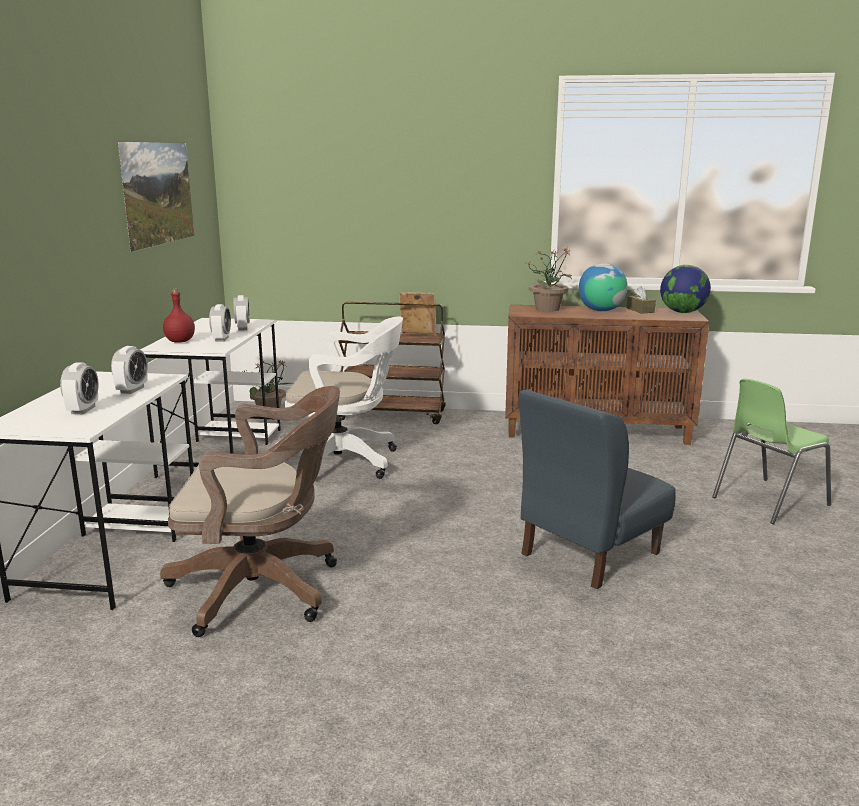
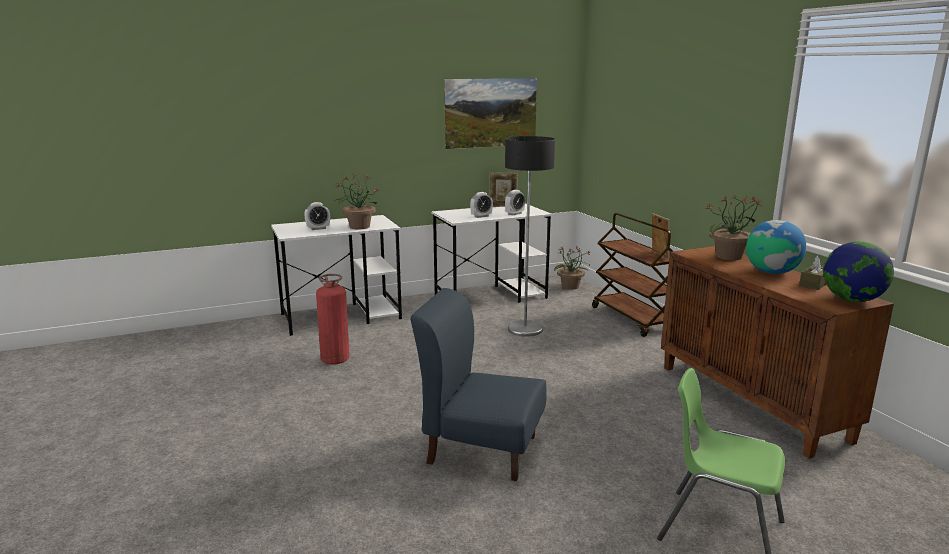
camera: 60 degrees right, 0 degrees up
alarm clock [111,346,148,394] -> potted plant [334,173,380,229]
brown office chair [160,386,340,637] -> fire extinguisher [316,274,350,365]
red bottle [163,289,195,343] -> none
white office chair [275,316,403,479] -> floor lamp [505,136,555,337]
none -> picture frame [489,173,518,207]

